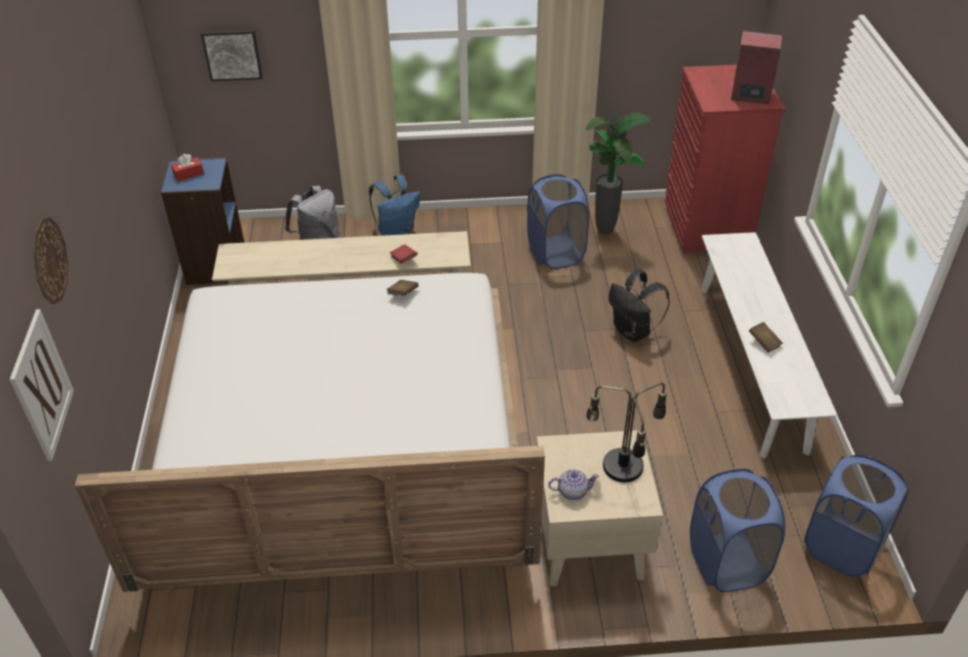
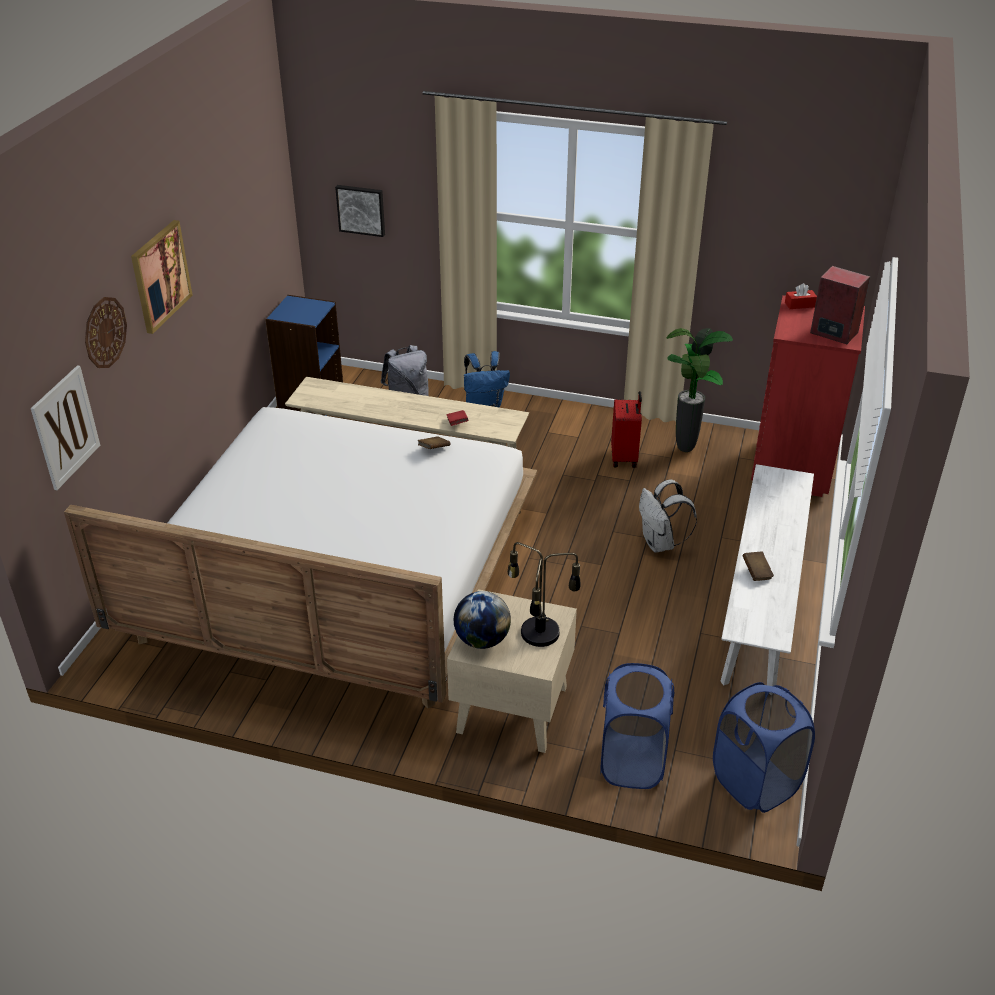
camera: 20 degrees right, 5 degrees down
red tissue box [171,154,204,181] -> red tissue box moved to [785,283,817,309]
blue laundry basket [527,174,589,269] -> red suitcase [611,391,642,468]
teapot [548,469,599,500] -> globe [454,591,511,649]
black backpack [608,269,670,342] -> white backpack [639,479,697,553]
none -> picture [131,220,192,334]

